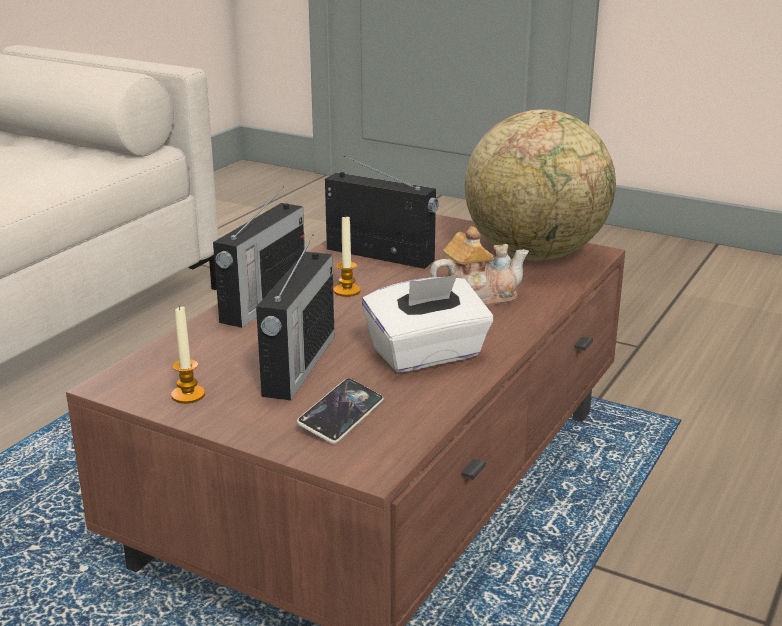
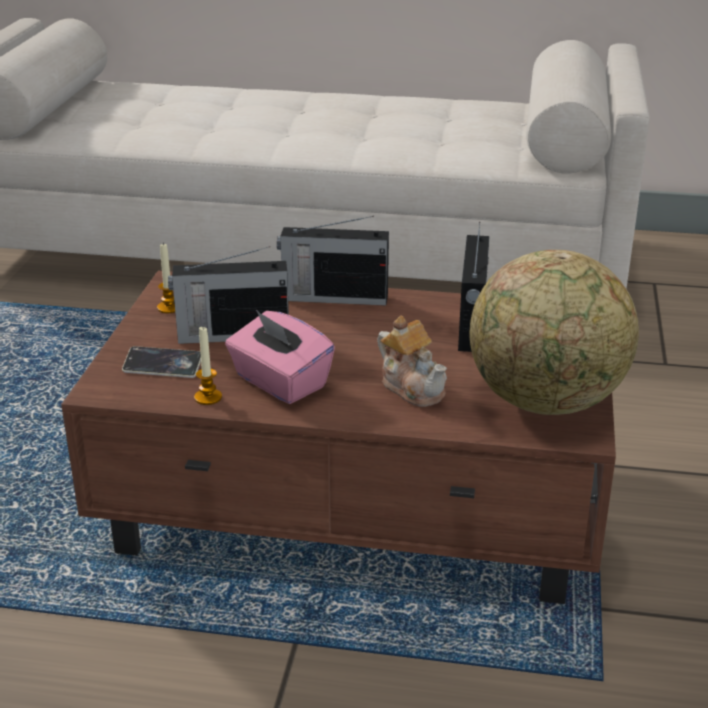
camera: 70 degrees right, 5 degrees up
candle [334,214,361,297] -> candle moved to [194,327,222,405]
white tissue box [362,275,493,372] -> pink tissue box [225,310,335,404]

